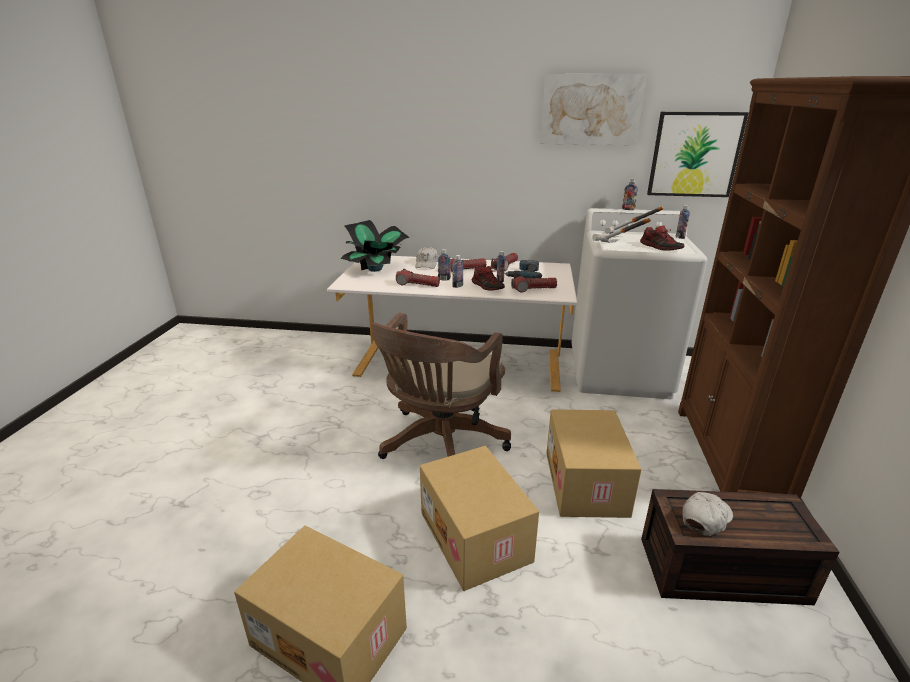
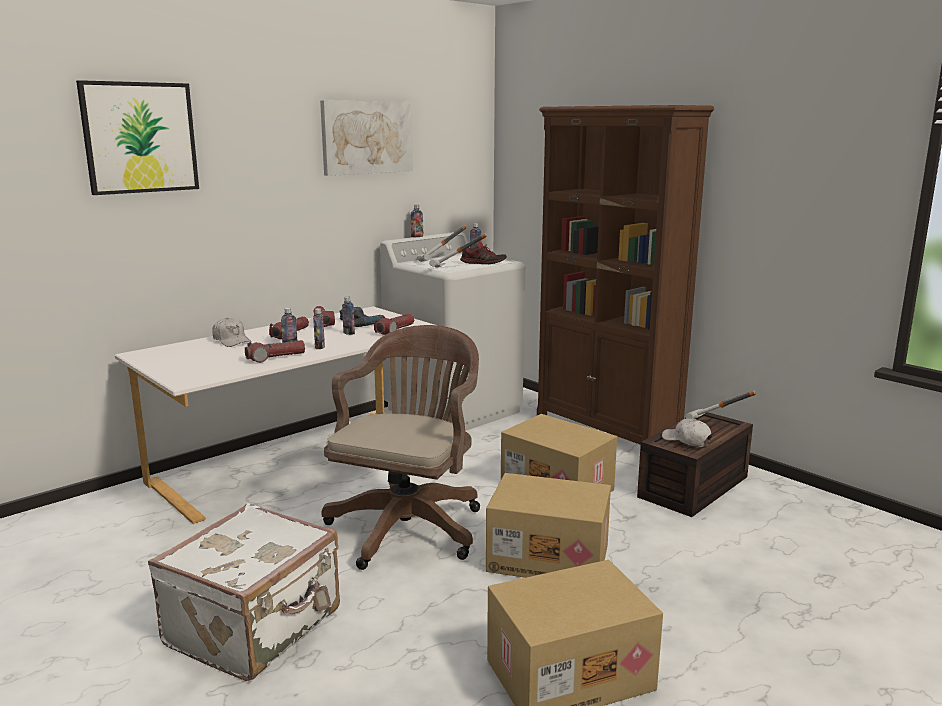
camera: 50 degrees left, 10 degrees down
potted plant [341,220,410,272] -> none
brown office chair [371,313,511,459] -> brown office chair turned 135 degrees counterclockwise [322,325,480,570]
shoe [472,266,505,291] -> none
picture [647,112,749,197] -> picture moved to [76,80,199,195]
white cap [682,492,733,536] -> white cap turned 45 degrees counterclockwise [662,418,712,447]
none -> white suitcase [148,503,340,681]
none -> hammer [685,391,756,419]

